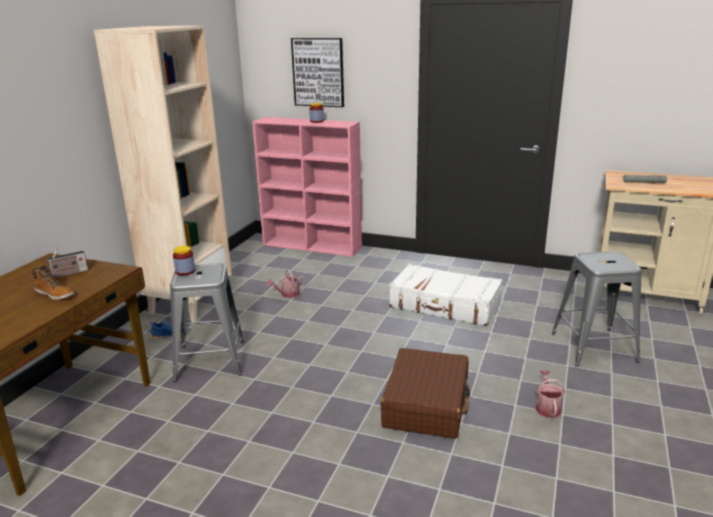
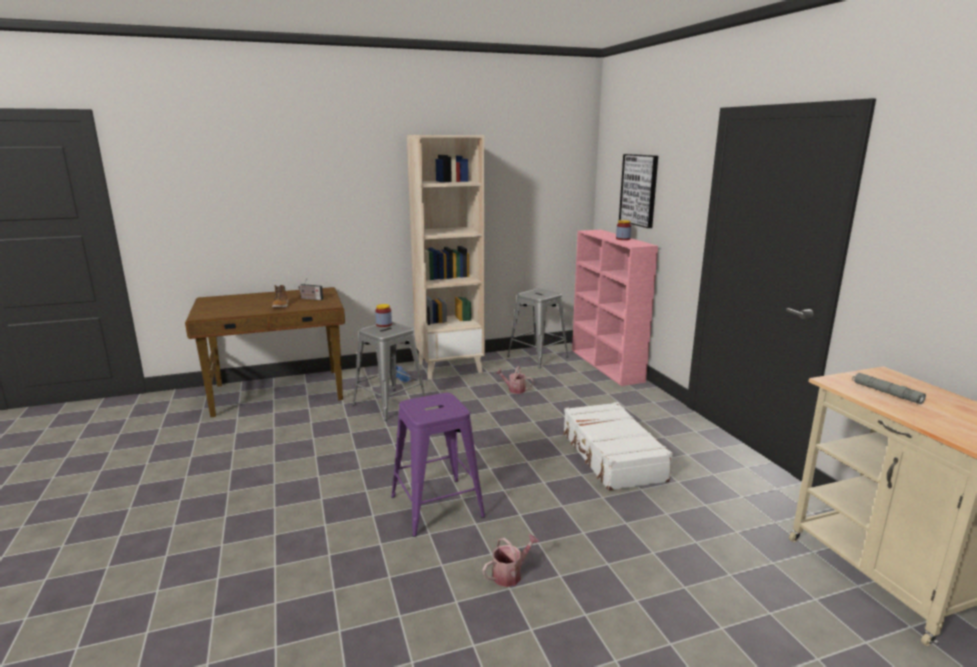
camera: 50 degrees right, 5 degrees down
brown suitcase [381,348,470,439] -> purple stool [391,393,485,537]
grey stool [552,251,642,367] -> grey stool moved to [507,289,568,368]

